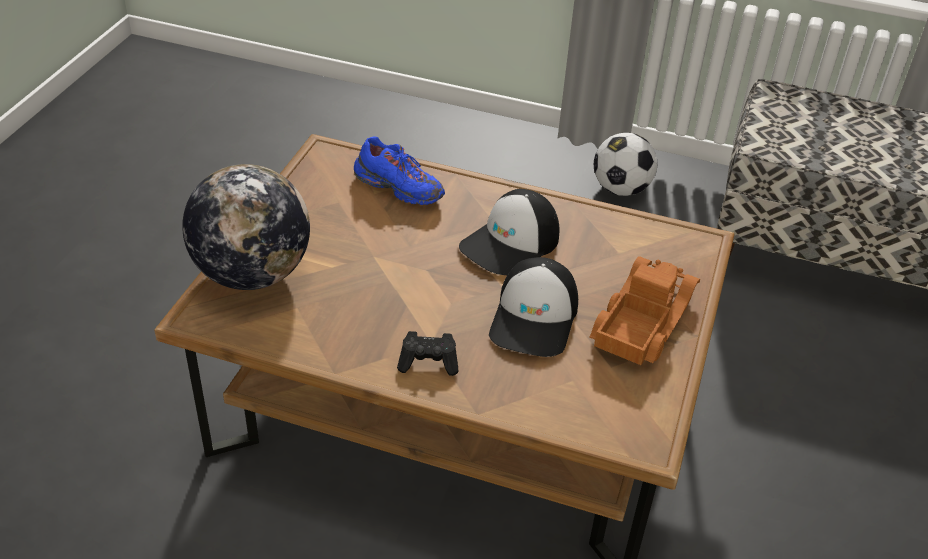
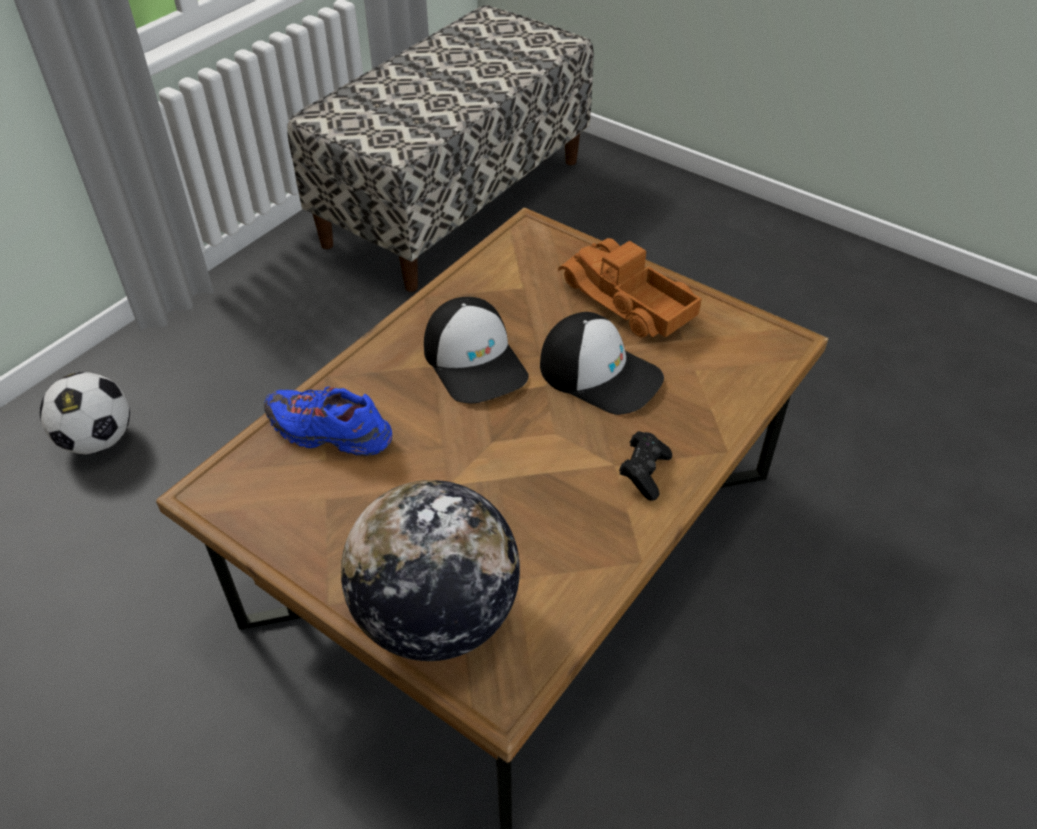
camera: 70 degrees left, 5 degrees up
blue shoe [354,136,445,205] -> blue shoe turned 120 degrees counterclockwise [264,386,392,456]
football [594,133,658,196] -> football moved to [40,372,130,454]

